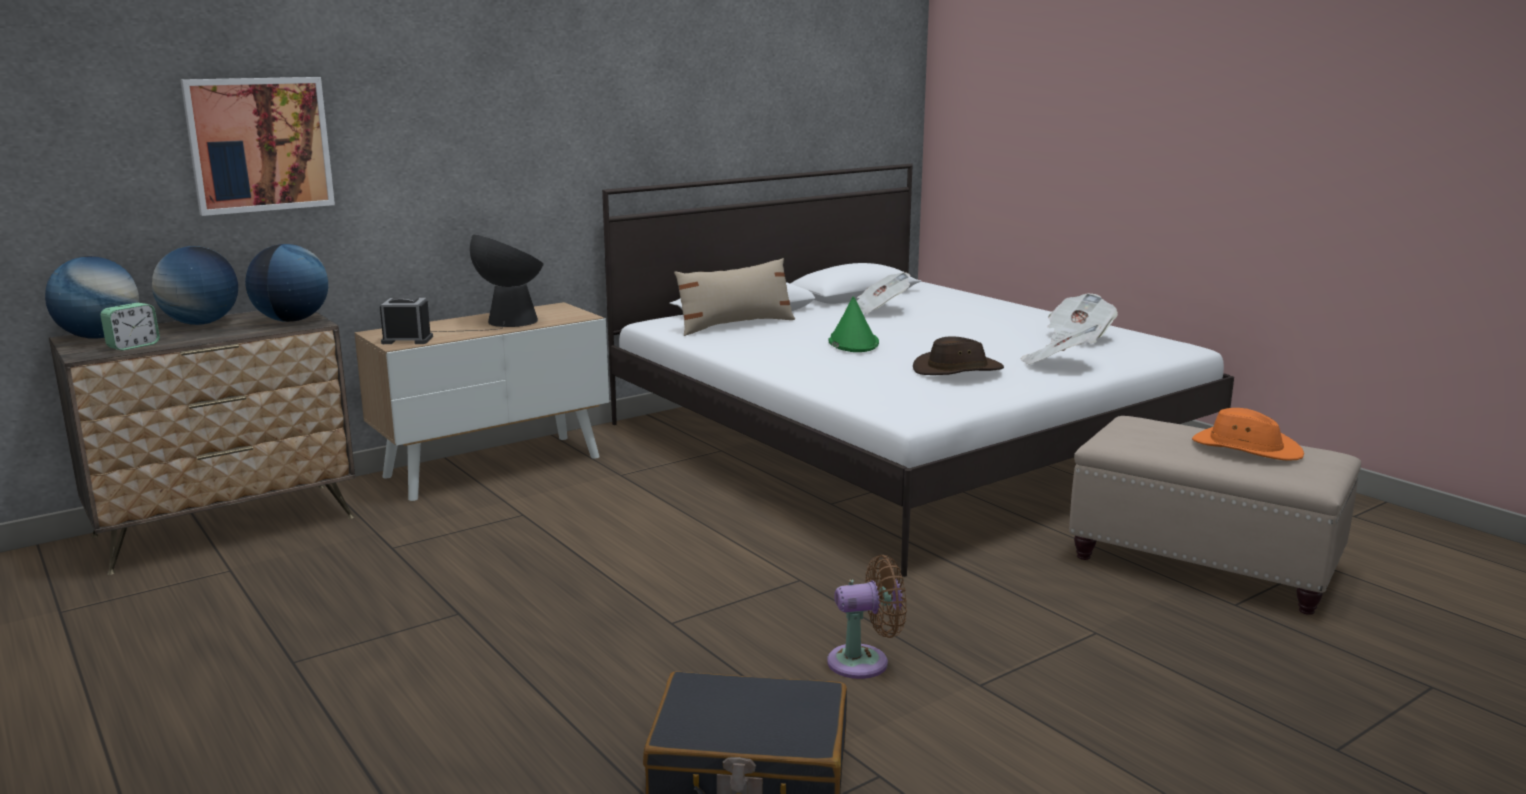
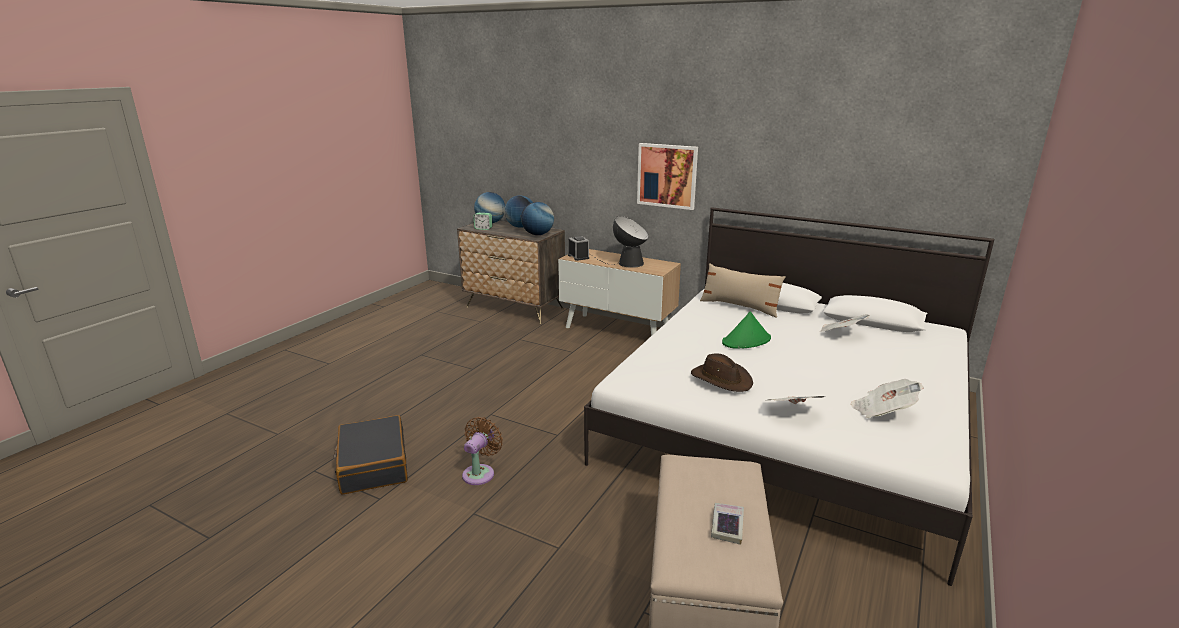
camera: 65 degrees right, 5 degrees up
picture [180,77,335,216] -> picture moved to [637,143,698,210]
brown fan [827,555,907,679] -> brown fan turned 120 degrees counterclockwise [462,417,503,485]
orange hat [1192,408,1304,461] -> book [711,503,744,545]

